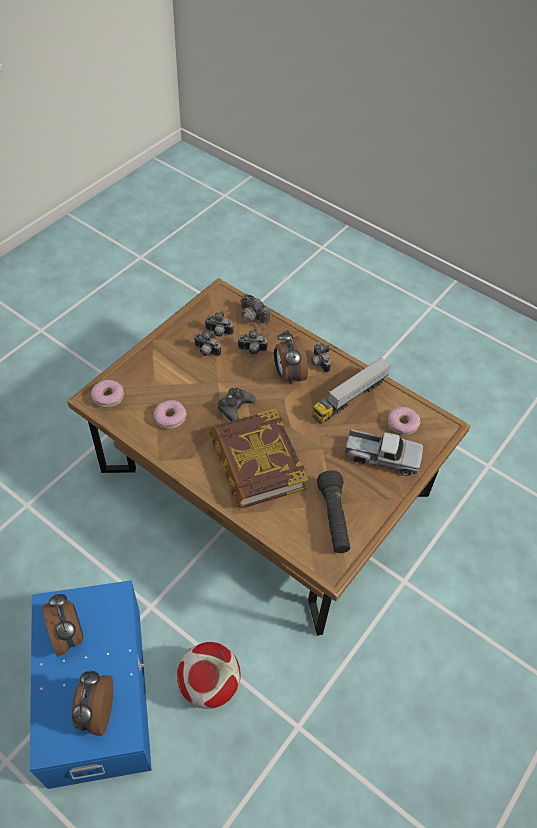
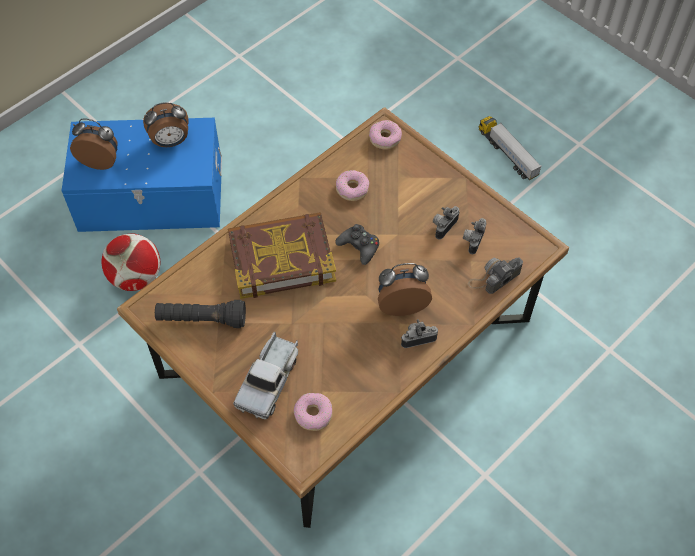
camera: 100 degrees right, 5 degrees up
camera [238,328,268,355] -> none
toy truck [312,357,391,424] -> toy truck moved to [479,116,542,180]

